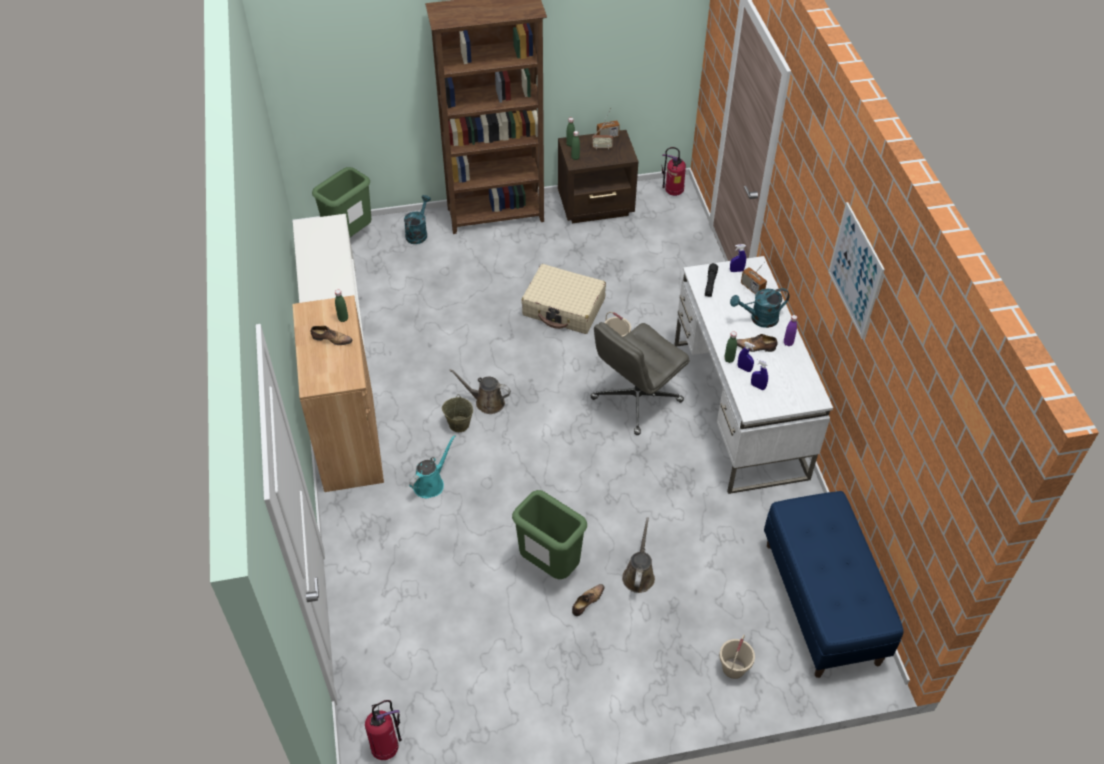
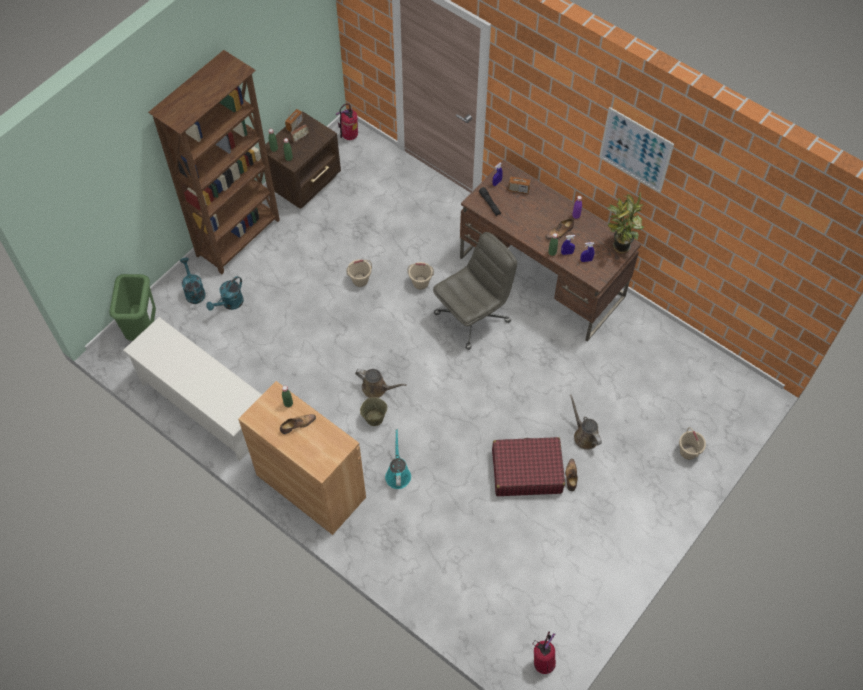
camera: 40 degrees left, 10 degrees up
brown watering can [449,369,511,414] -> brown watering can turned 135 degrees counterclockwise [355,369,407,398]
green trash can [512,490,587,579] -> red suitcase [492,437,565,496]
beige suitcase [521,264,606,334] -> beige bucket [346,259,372,287]
grey office chair [590,322,690,435] -> grey office chair turned 135 degrees counterclockwise [433,232,517,350]
white desk [675,256,833,494] -> brown desk [460,160,641,341]
turquoise watering can [730,288,789,328] -> turquoise watering can moved to [206,276,244,311]
blue bench [764,491,904,678] -> none
none -> potted plant [607,192,644,254]

